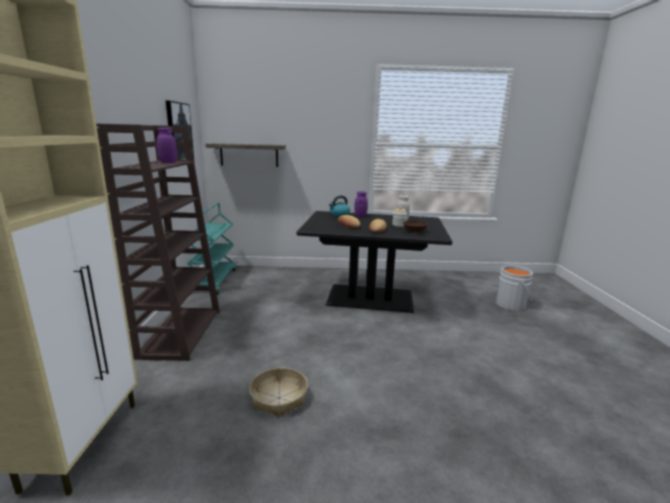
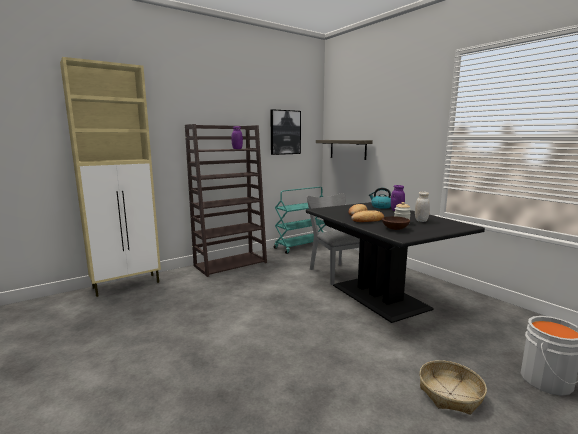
camera: 55 degrees right, 5 degrees down
basket [249,368,308,417] -> basket moved to [419,360,487,415]
none -> grey chair [307,193,360,285]

